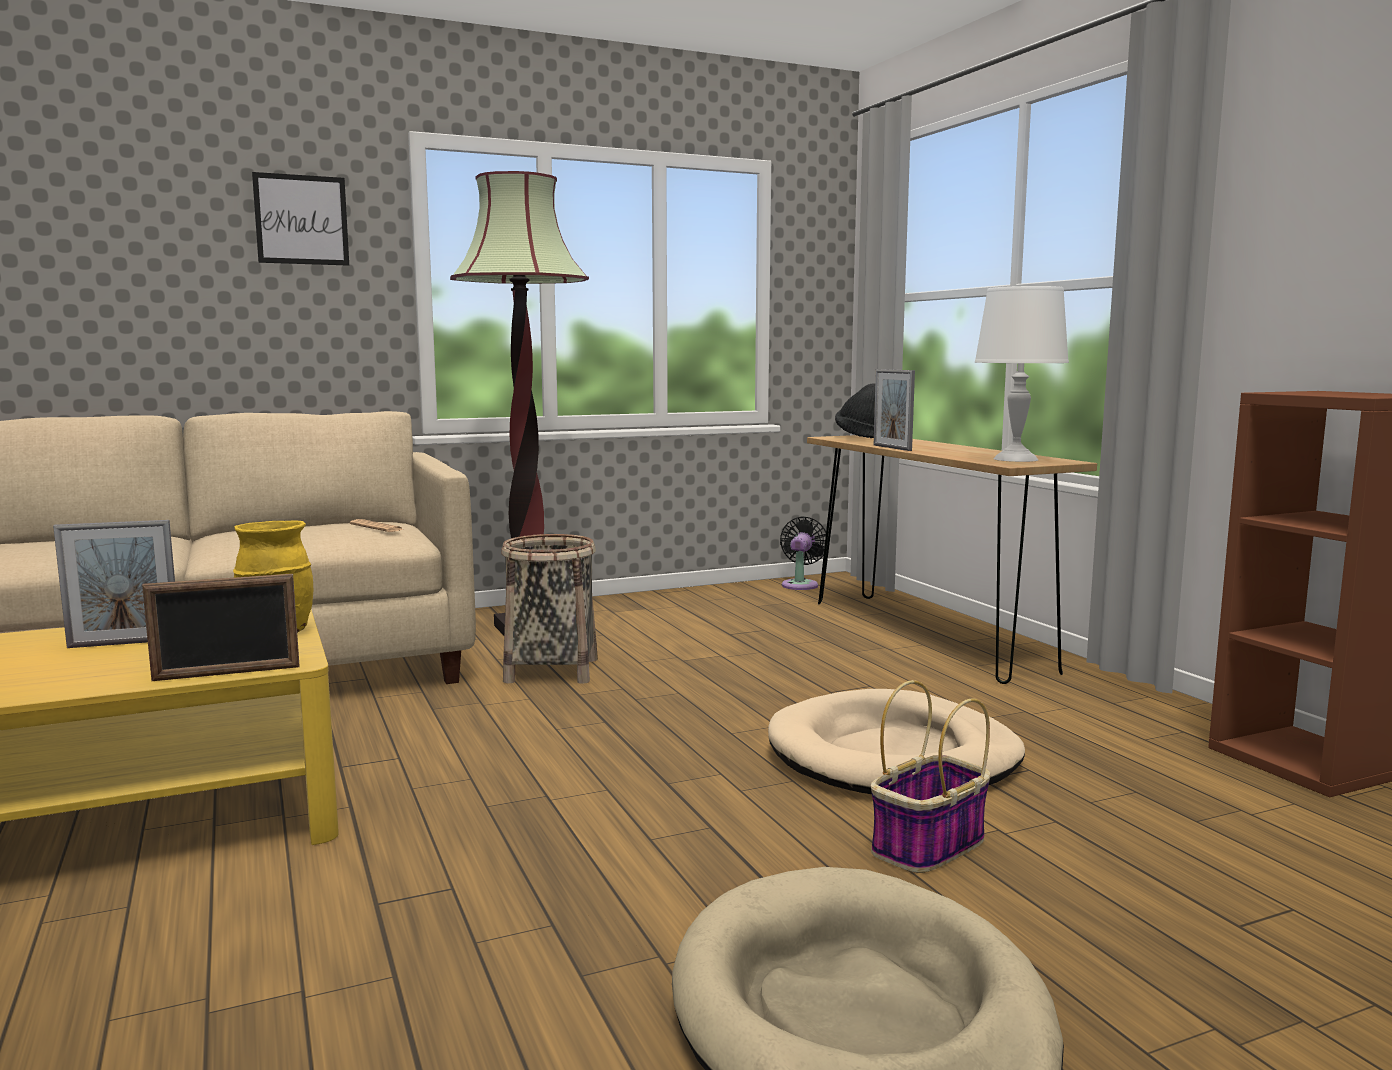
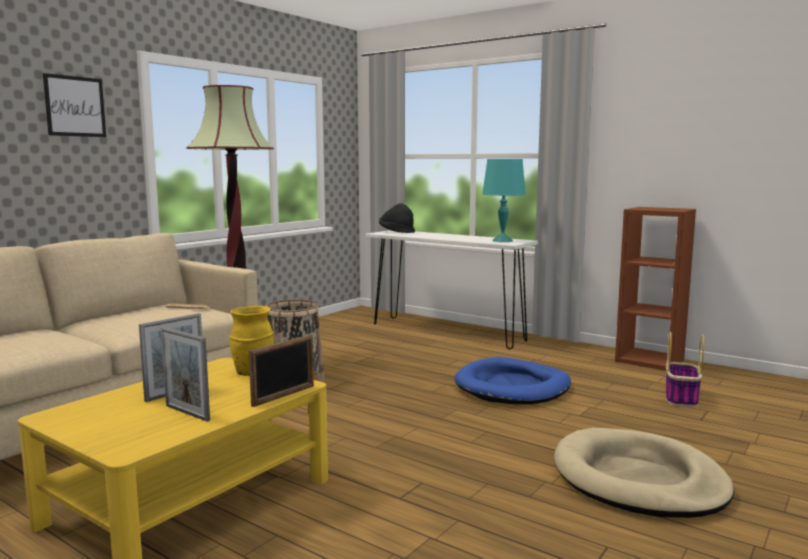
camera: 30 degrees left, 0 degrees up
beige dog bed [768,689,1025,794] -> blue dog bed [455,357,571,404]
black fan [780,516,826,590] -> none
brown console table [807,435,1097,684] -> white console table [366,230,538,349]
basket [871,680,991,873] -> basket moved to [666,332,704,407]
picture frame [874,369,915,451] -> picture frame moved to [161,327,210,421]
white table lamp [975,286,1069,462] -> turquoise table lamp [482,159,526,242]

